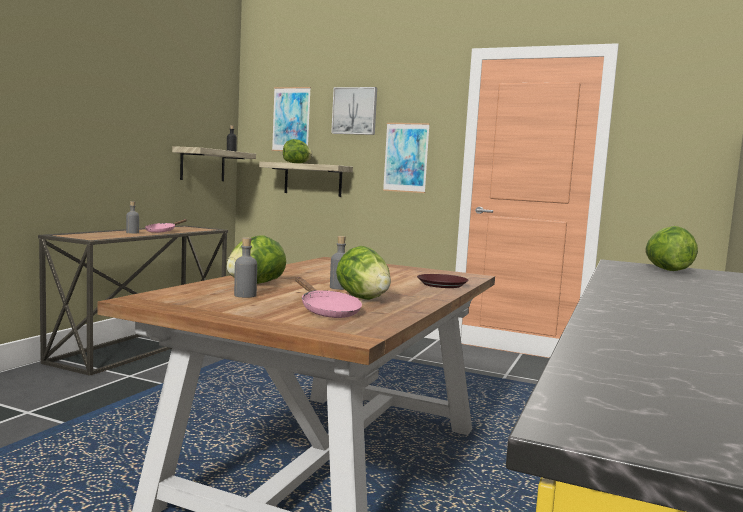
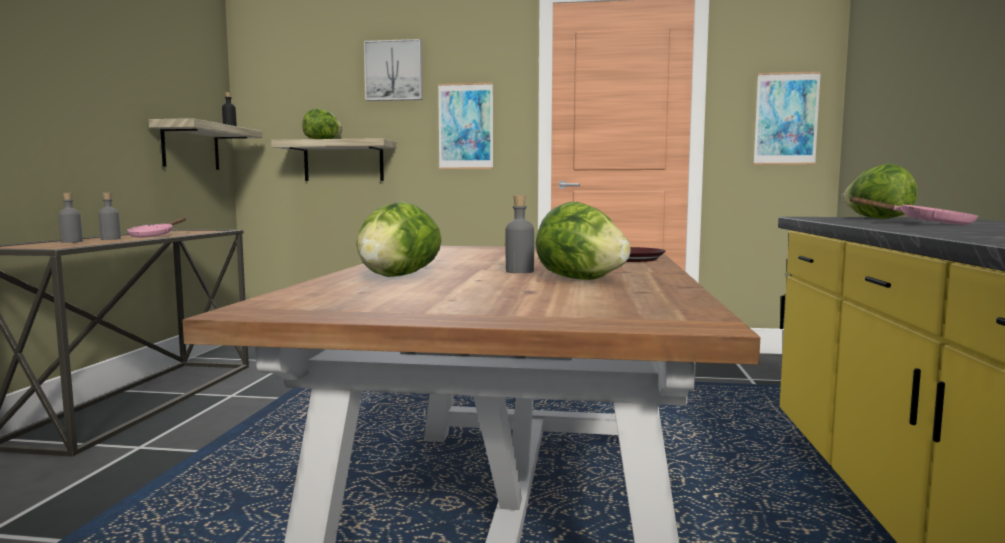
camera: 15 degrees left, 0 degrees up
grey bottle [234,237,257,298] -> grey bottle moved to [58,193,83,243]
picture [272,87,311,151] -> picture moved to [753,72,821,165]
pink frying pan [295,277,362,318] -> pink frying pan moved to [848,197,978,225]

